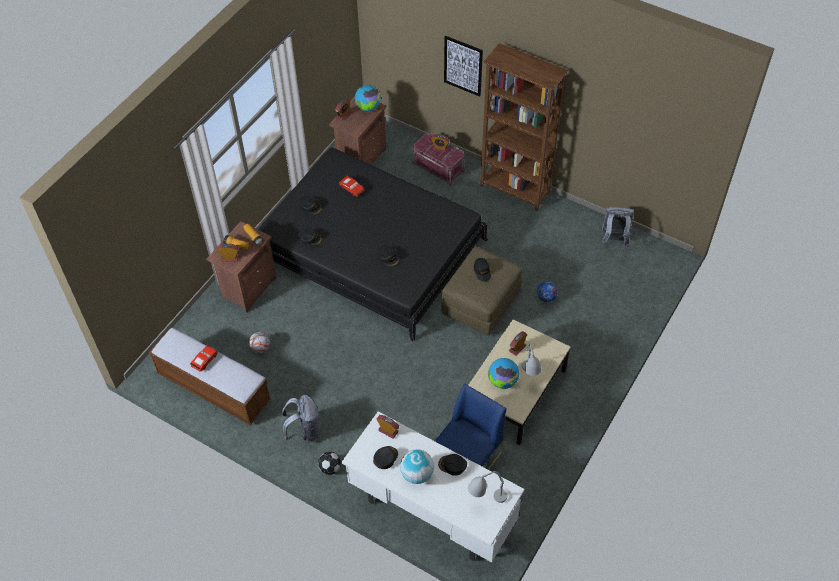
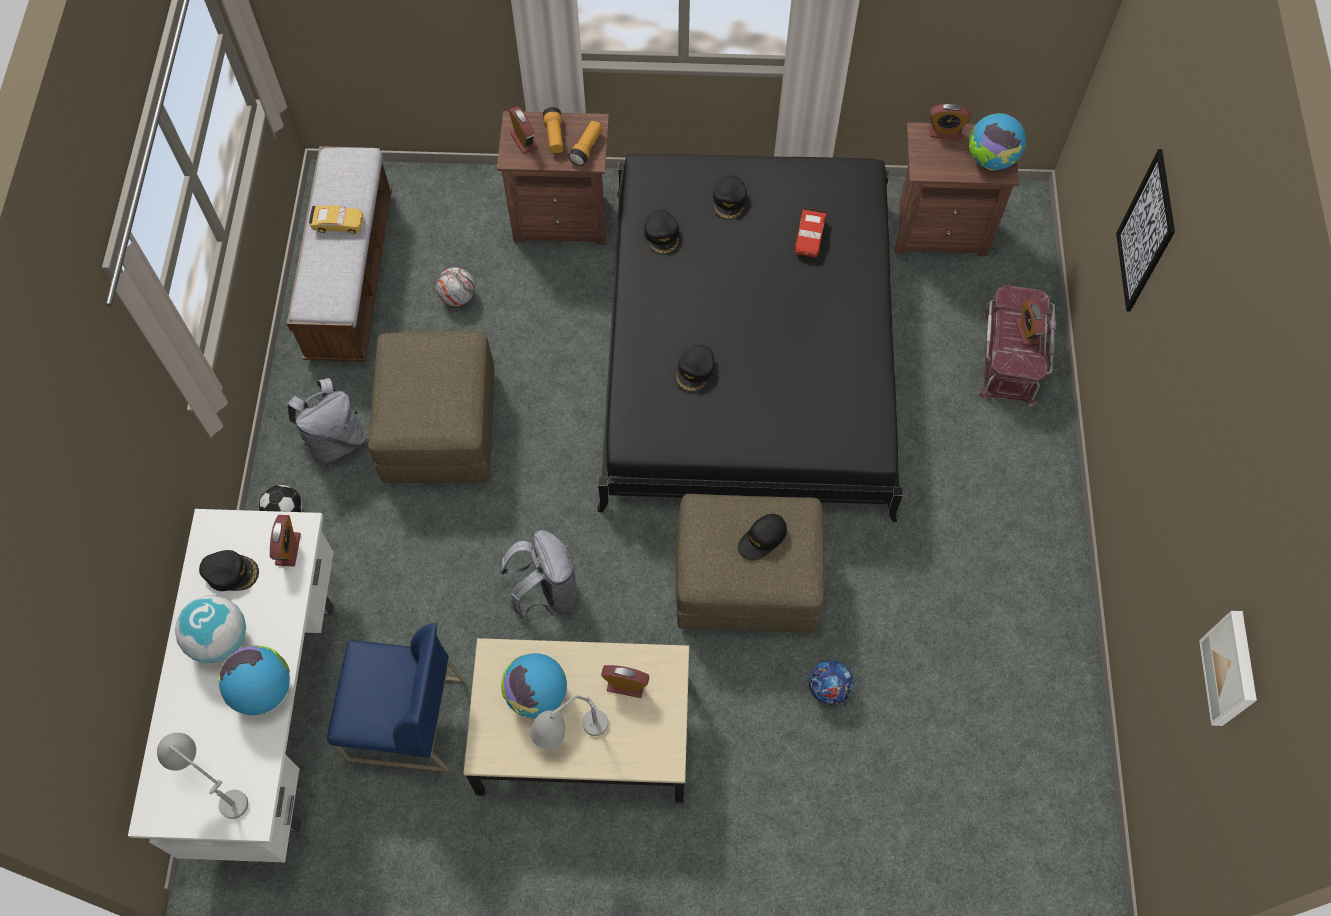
camera: 60 degrees right, 10 degrees up
red toy car [190,346,218,372] -> yellow toy car [309,205,364,234]
black cap [438,454,467,476] -> globe [218,645,290,715]
brown bookcase [480,43,568,211] -> none
grey backpack [600,207,634,247] -> grey backpack moved to [500,530,578,620]
none -> brown ottoman [368,331,495,483]
none -> picture [1199,611,1257,726]

